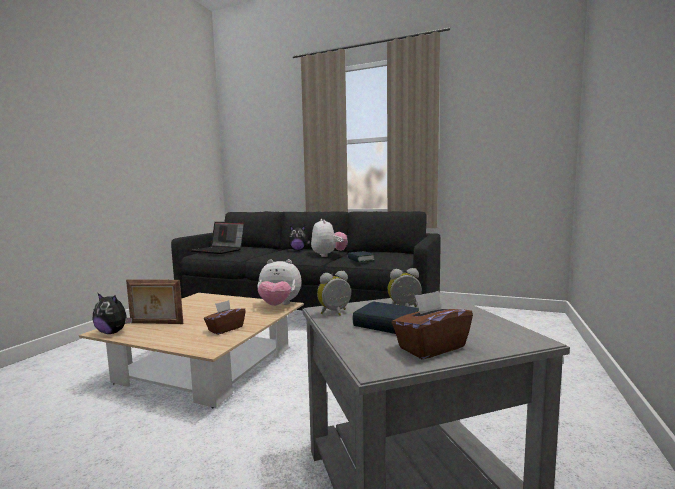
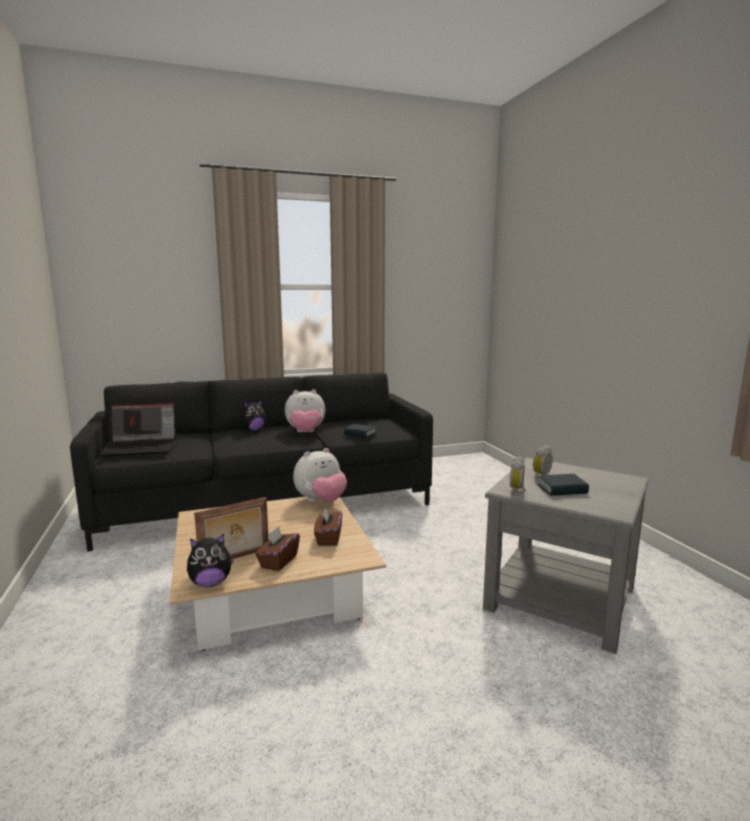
camera: 40 degrees left, 5 degrees up
plush toy [311,219,348,257] -> plush toy turned 135 degrees clockwise [285,389,325,432]
brown tissue box [392,291,473,359] -> brown tissue box moved to [255,526,300,571]

